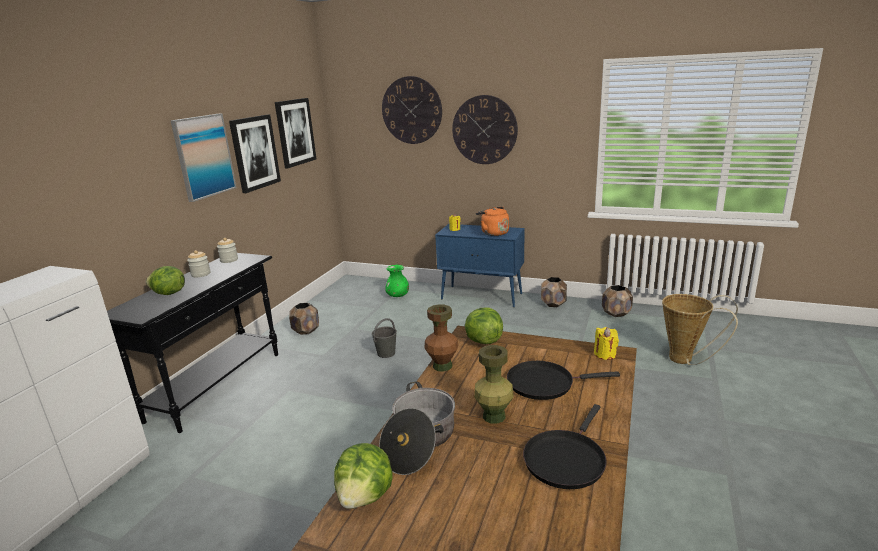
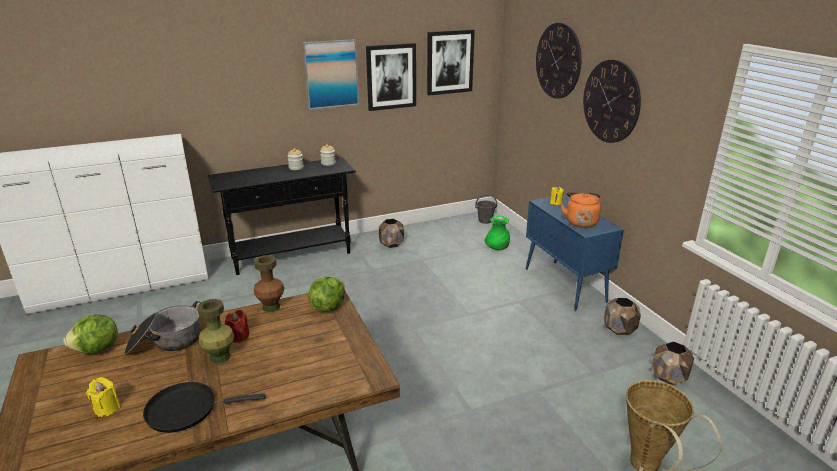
camera: 45 degrees right, 5 degrees up
lettuce [146,266,185,295] -> none
grey bucket [372,318,397,358] -> grey bucket moved to [475,194,497,224]
black frying pan [507,361,620,400] -> none
yellow candle [594,327,619,360] -> yellow candle moved to [86,377,121,417]
none -> red candle [225,310,250,343]

